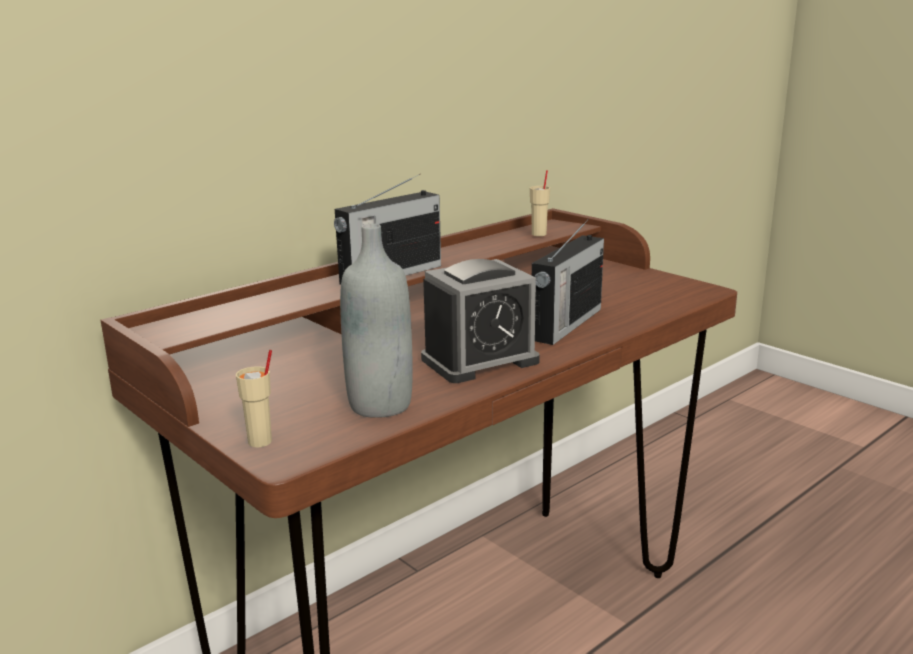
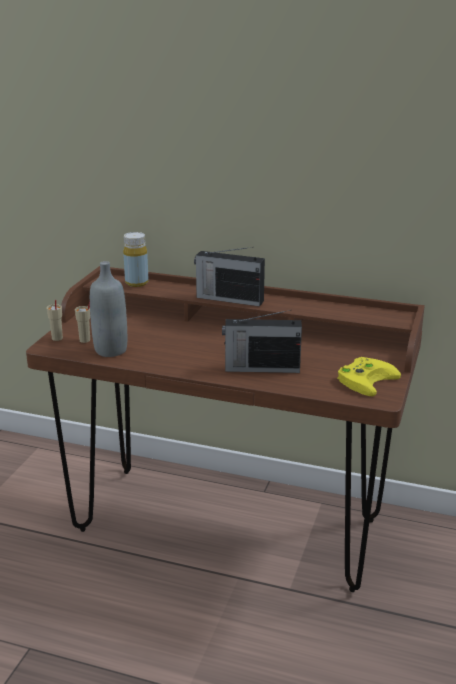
camera: 60 degrees right, 5 degrees up
alarm clock [421,259,540,383] -> none
beige cup [530,170,550,236] -> beige cup moved to [75,301,90,343]
none -> yellow bottle [123,232,148,287]
none -> yellow game controller [337,357,401,396]

